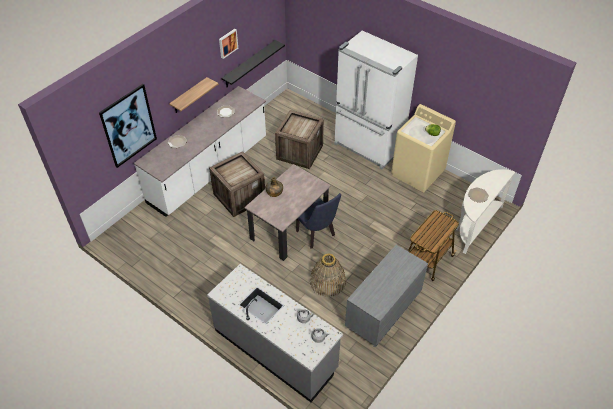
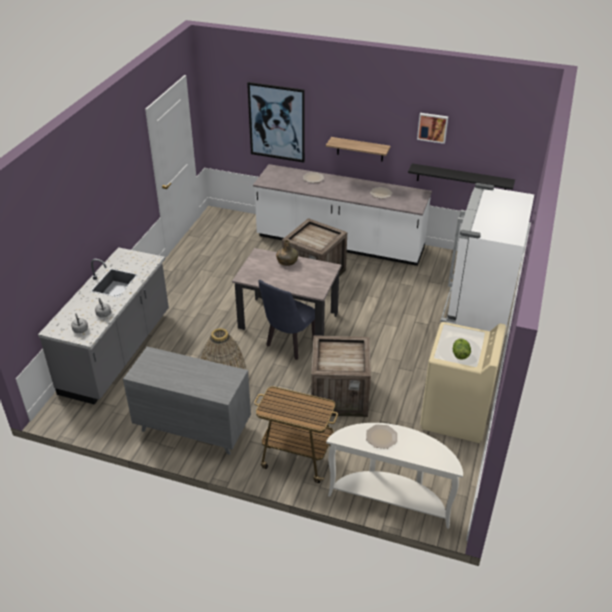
camera: 70 degrees right, 10 degrees down
crate [275,110,324,169] -> crate moved to [311,335,371,417]

